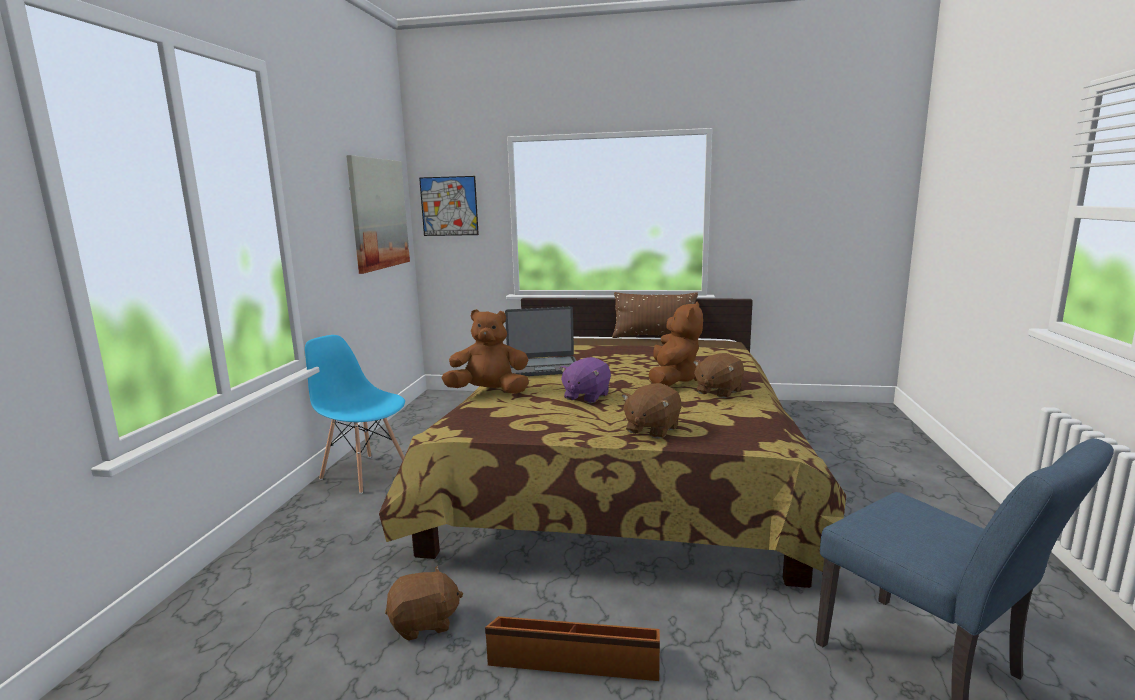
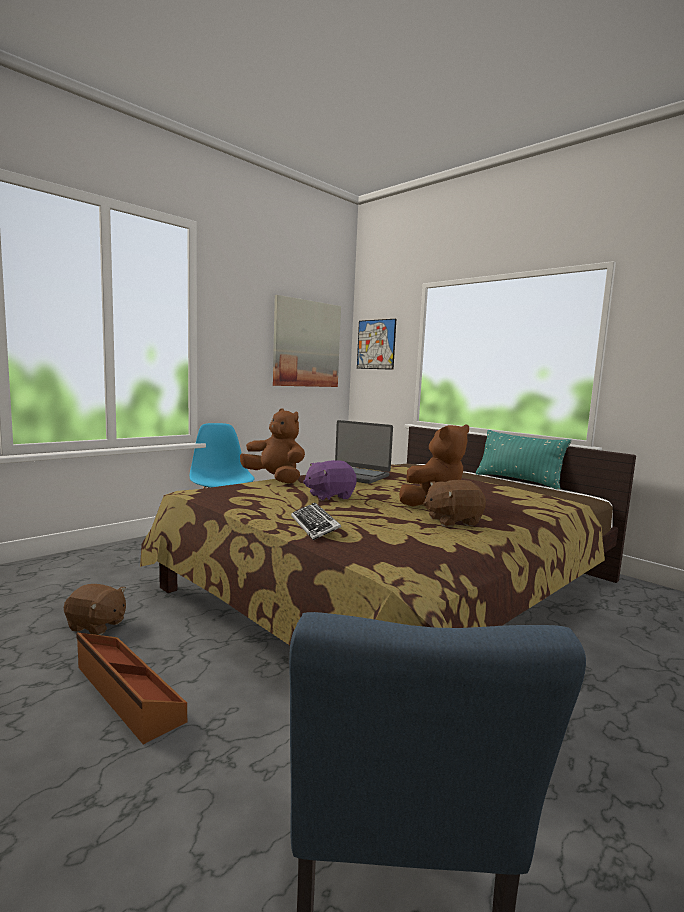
camera: 35 degrees right, 5 degrees down
brown pillow [612,292,698,338] -> turquoise pillow [476,430,571,490]
brown plush toy [621,383,682,439] -> keyboard [291,503,341,540]

